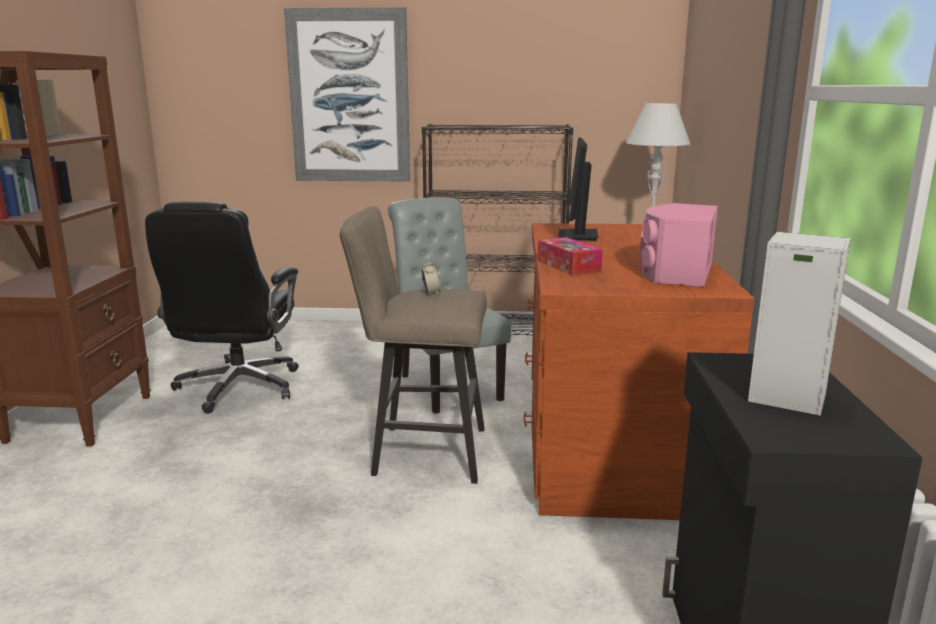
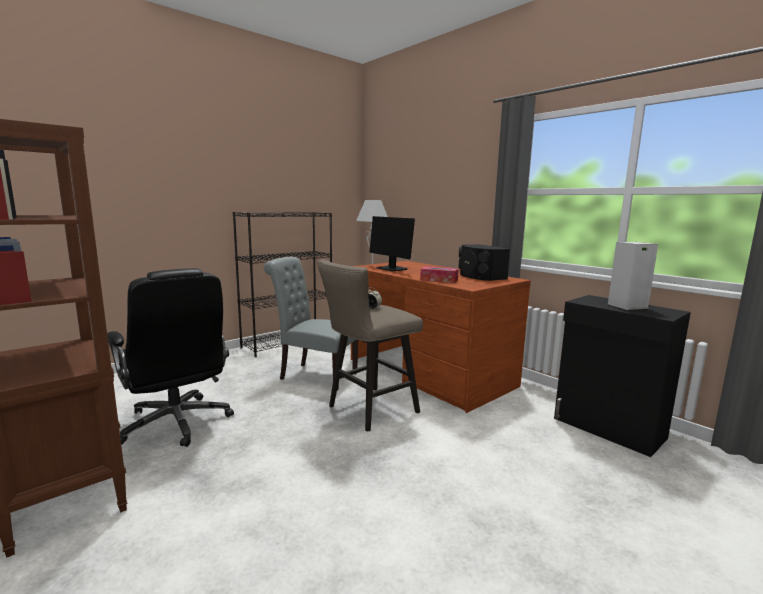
camera: 45 degrees left, 5 degrees down
picture [284,7,410,182] -> none
pink speaker [640,203,718,287] -> black speaker [459,244,510,281]

